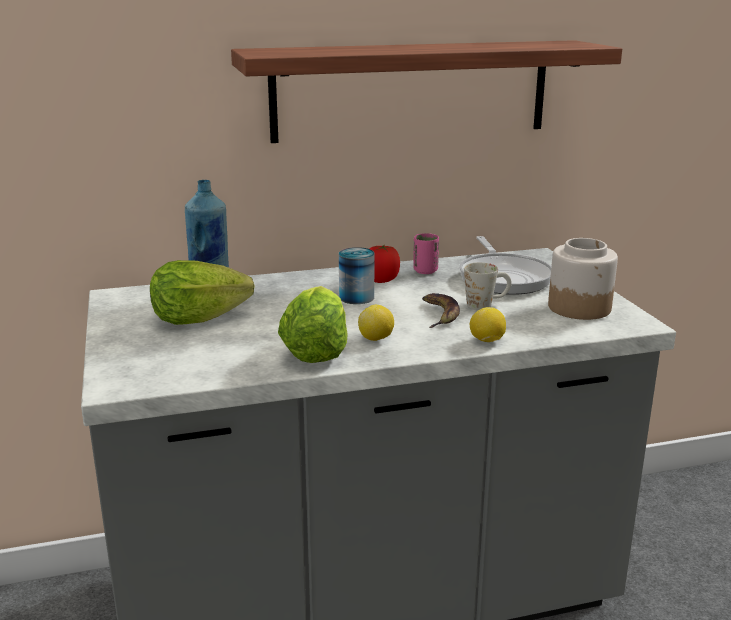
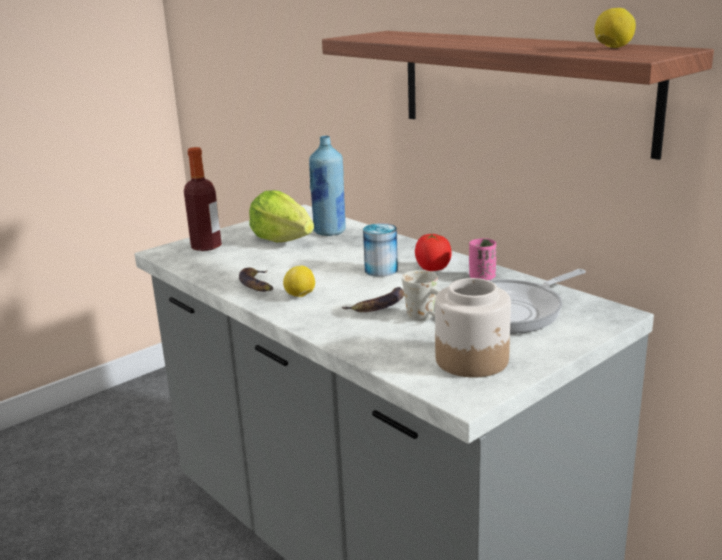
camera: 65 degrees right, 0 degrees up
lettuce [278,286,348,363] -> banana [239,268,273,292]
lemon [470,307,506,342] -> lemon moved to [594,8,636,48]
none -> bottle [184,147,222,251]

